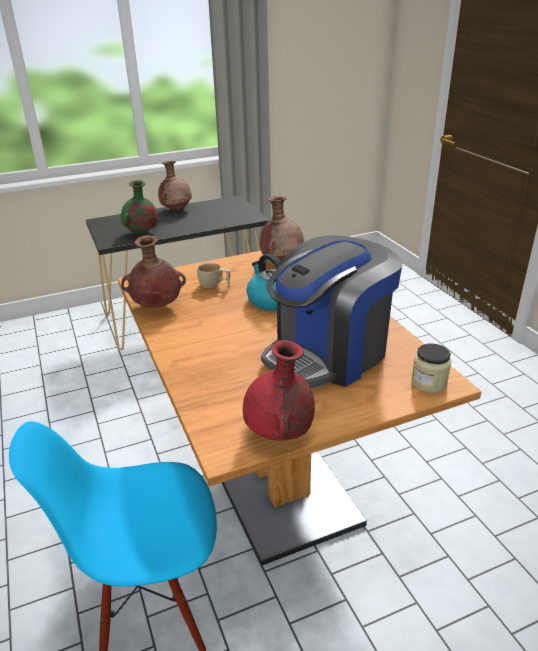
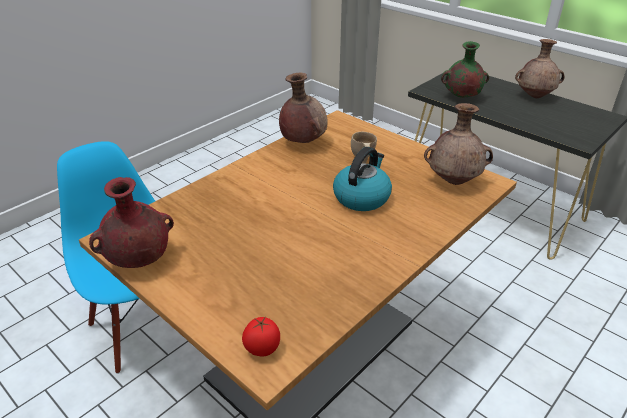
camera: 65 degrees right, 5 degrees up
coffee machine [261,235,403,388] -> none
jar [411,344,451,393] -> tomato [242,317,280,356]

